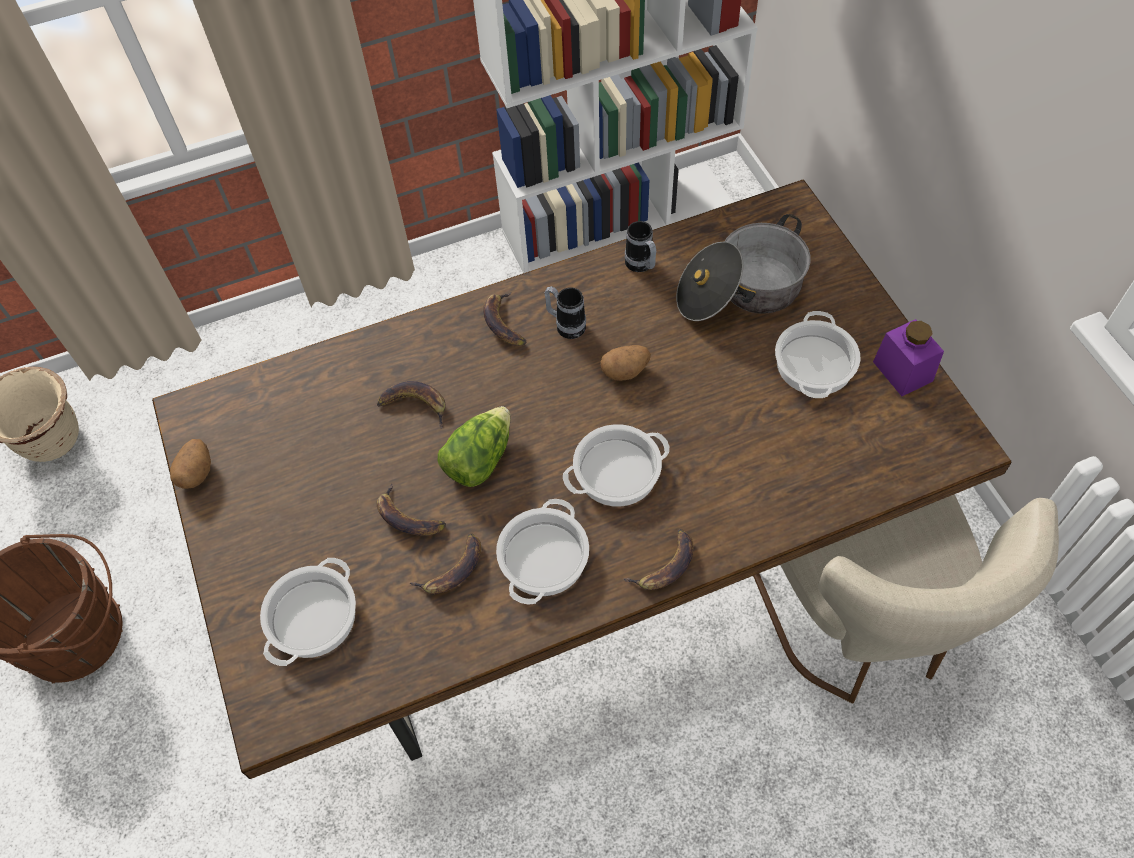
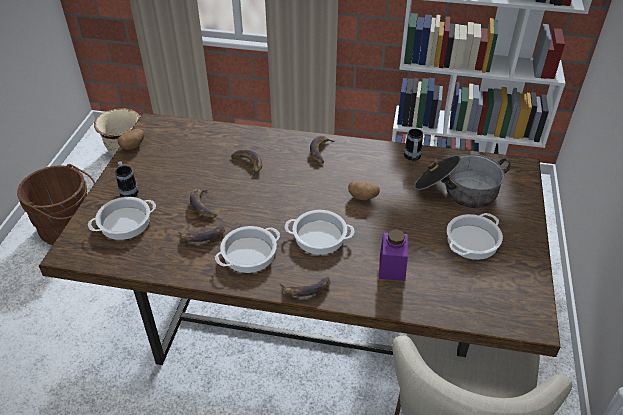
camera: 30 degrees right, 15 degrees down
lettuce [438,406,510,487] -> none
mug [544,286,586,339] -> mug moved to [115,161,139,197]
purple jar [873,319,944,396] -> purple jar moved to [379,229,408,281]

